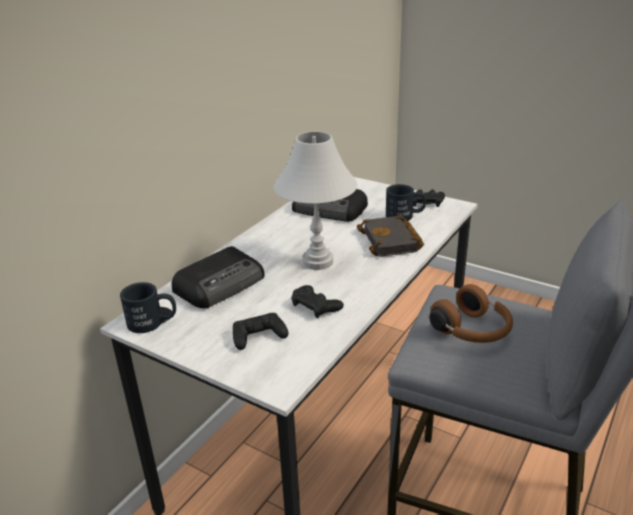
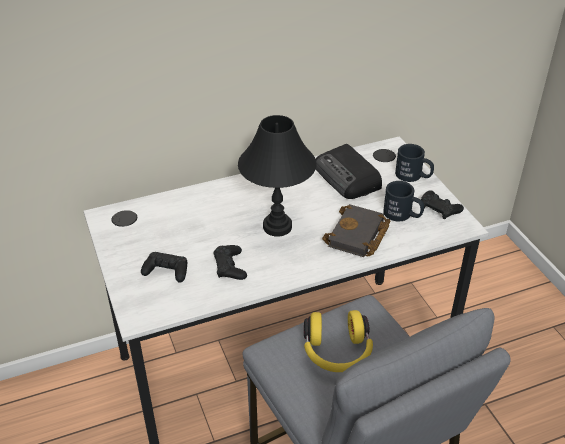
camera: 35 degrees right, 10 degrees up
black mug [120,282,176,333] -> black mug moved to [395,144,434,182]
radio [172,246,265,308] -> none
white table lamp [274,132,358,270] -> black table lamp [238,115,317,237]
brown headphones [429,284,513,343] -> yellow headphones [304,310,373,372]

